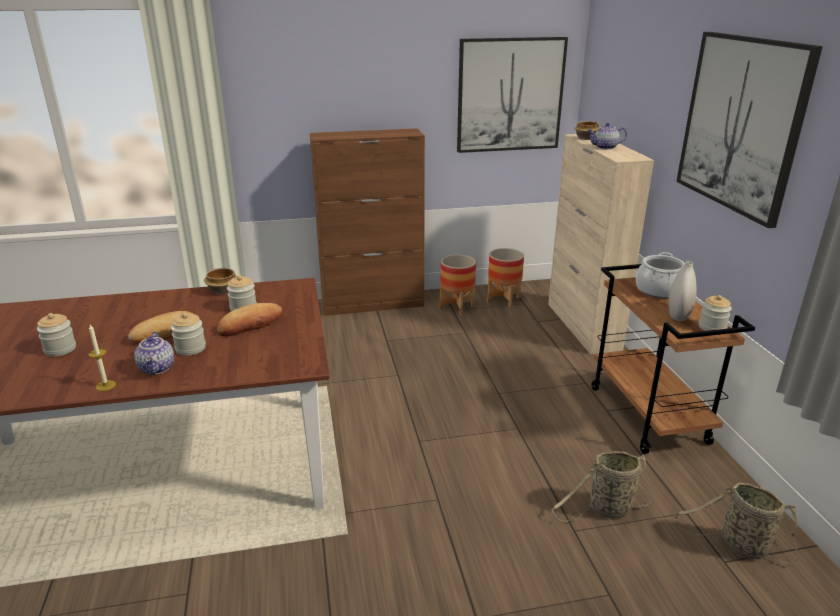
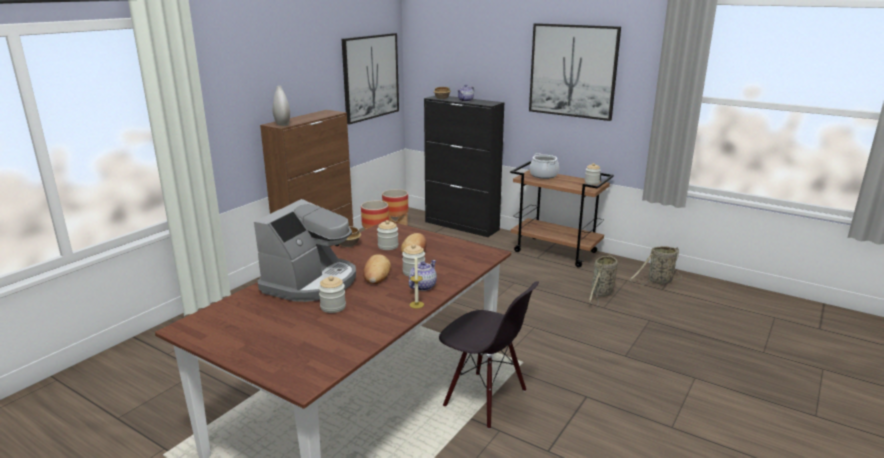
camera: 45 degrees left, 5 degrees down
teapot [134,331,174,374] -> teapot turned 90 degrees counterclockwise [409,260,437,291]
beige cabinet [548,134,654,354] -> black cabinet [424,96,505,237]
white vase [668,261,697,321] -> white vase moved to [272,86,290,126]
none -> coffee machine [254,199,356,302]
none -> black chair [439,281,539,429]

